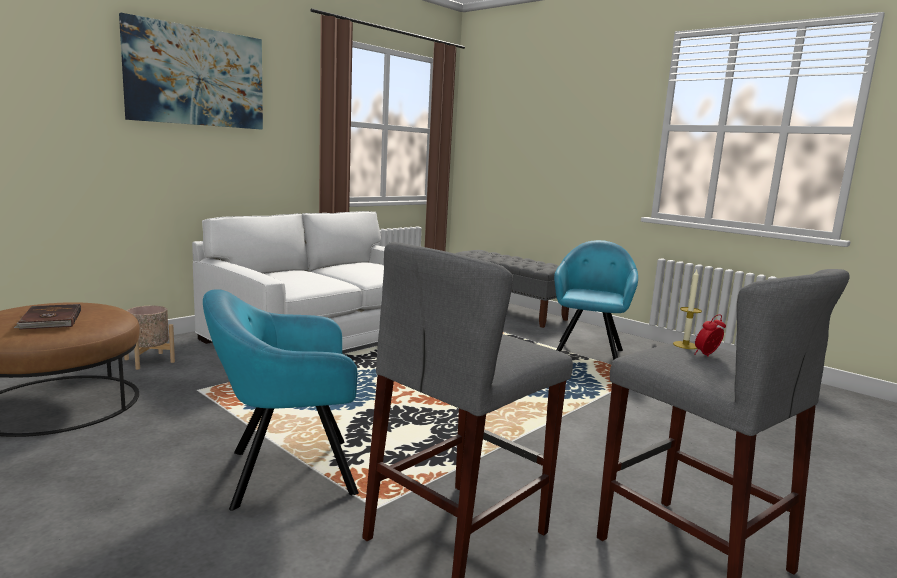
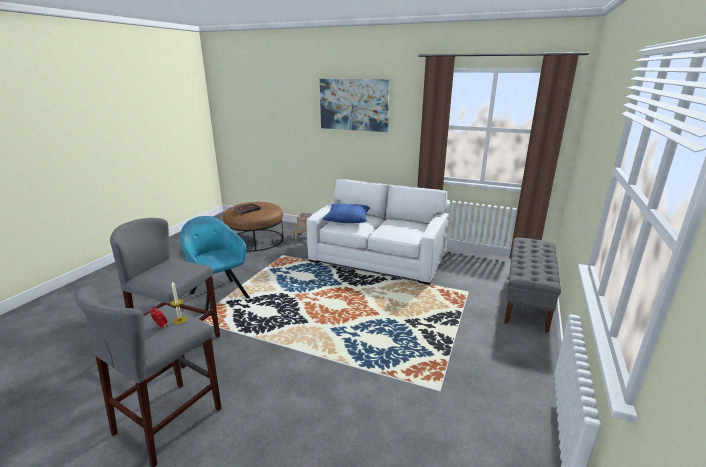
camera: 70 degrees right, 10 degrees up
turquoise armchair [554,240,638,360] -> none
none -> blue pillow [323,204,370,223]

